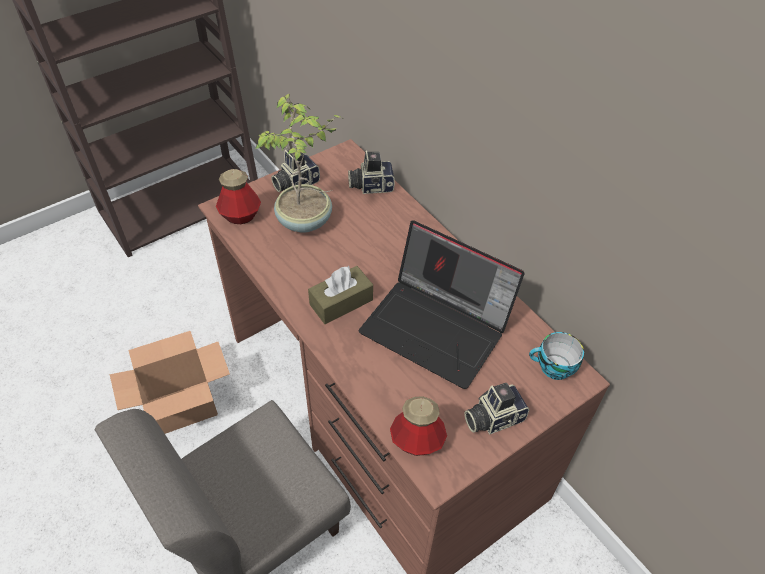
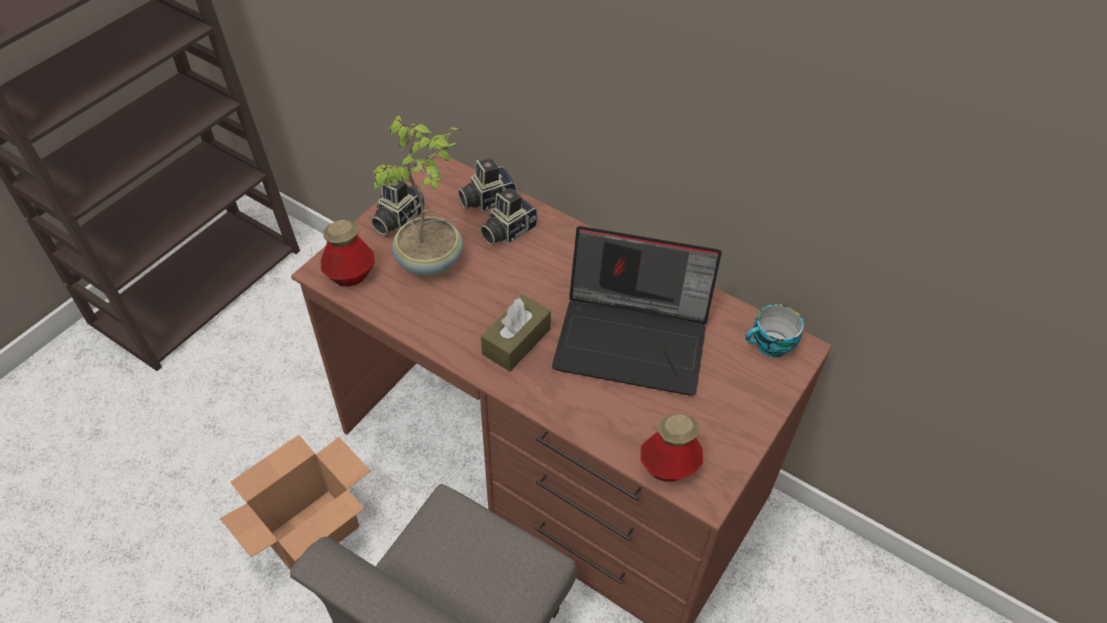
camera: 20 degrees left, 0 degrees up
camera [464,383,530,435] -> camera moved to [480,188,538,245]

